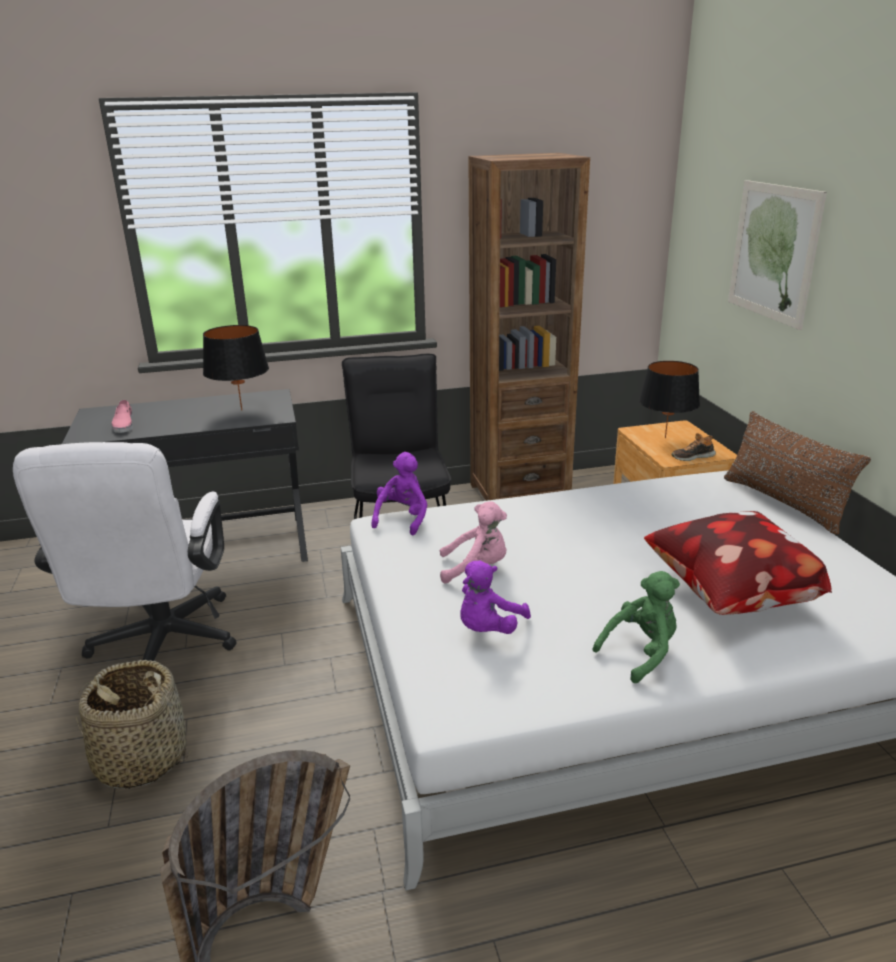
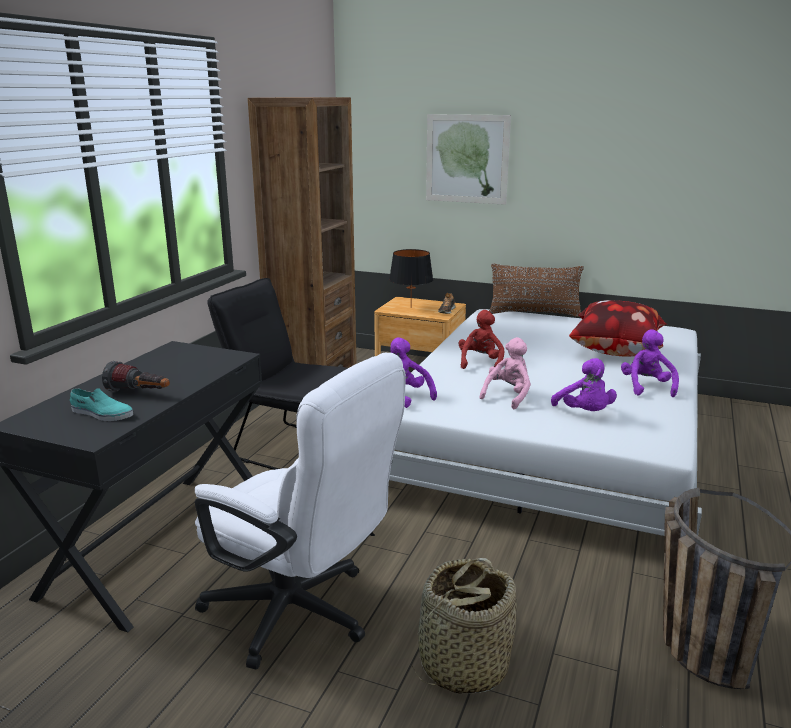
camera: 55 degrees left, 5 degrees down
pink shoe [112,400,133,433] -> turquoise shoe [70,388,133,421]
black table lamp [203,325,269,411] -> none
green plush toy [592,571,680,683] -> purple plush toy [621,329,679,397]
none -> flashlight [102,361,170,391]
none -> red plush toy [459,310,504,369]

